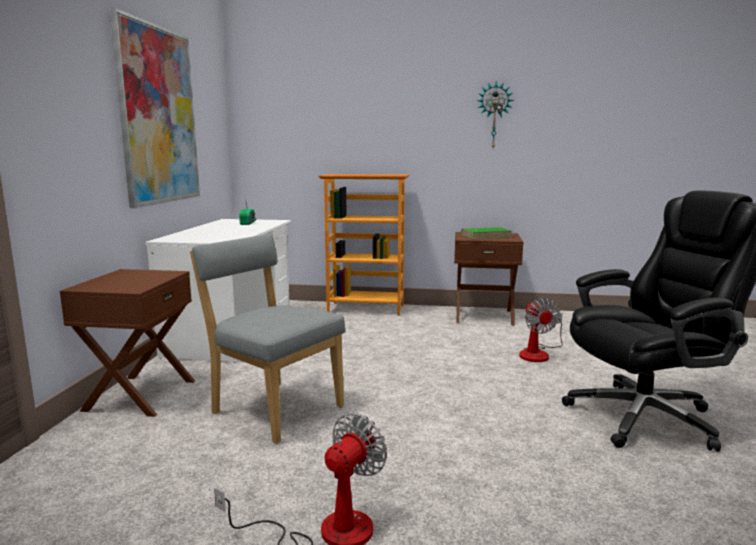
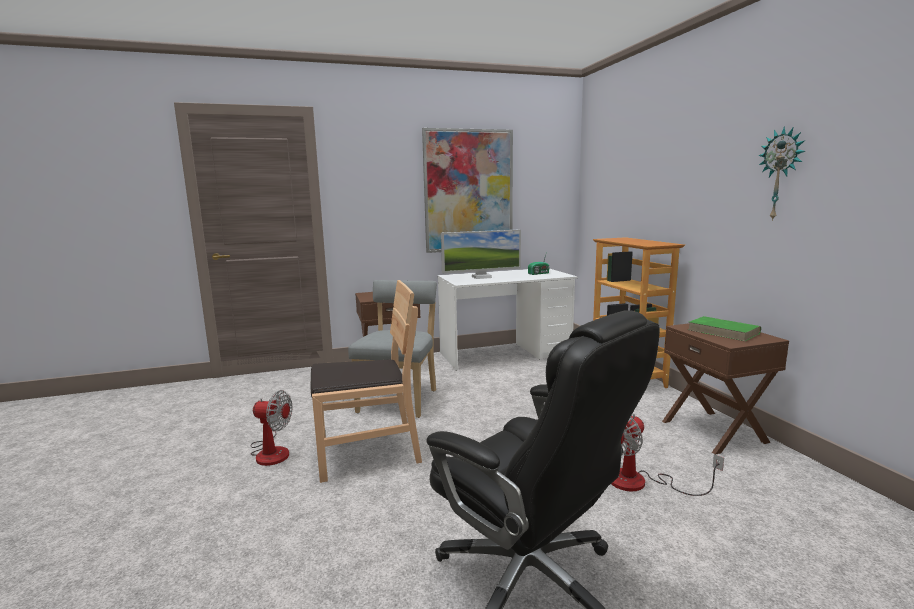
camera: 65 degrees right, 0 degrees up
none -> brown chair [311,280,422,483]
none -> monitor [441,230,521,279]

